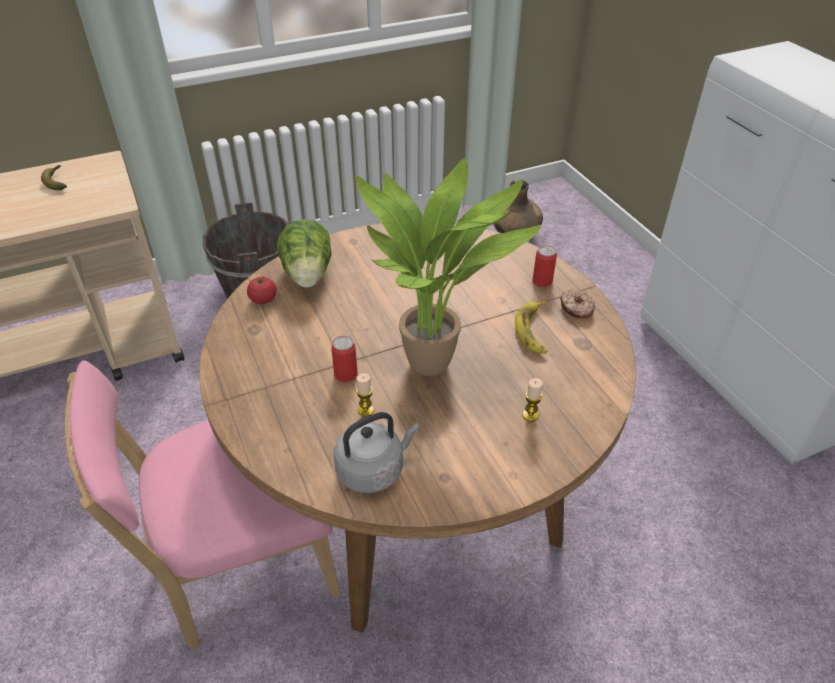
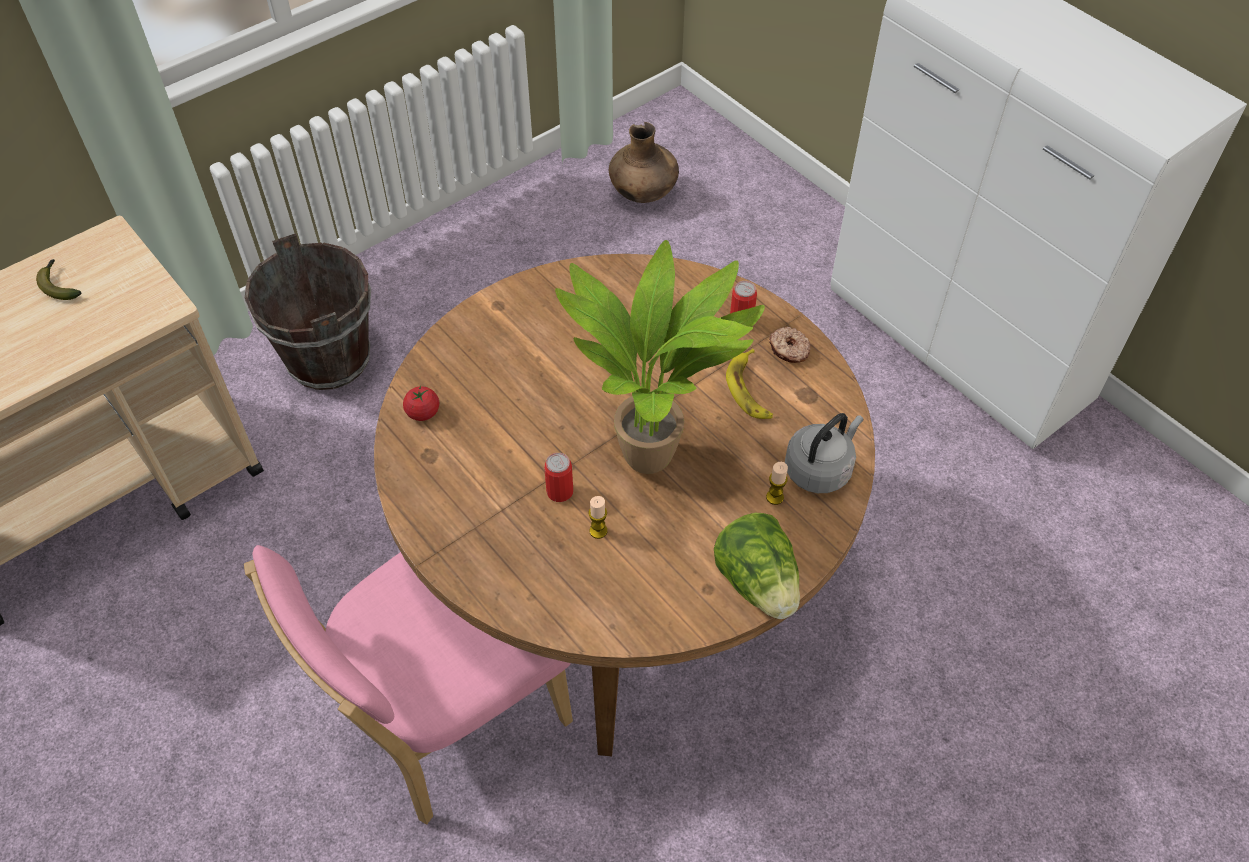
camera: 15 degrees left, 10 degrees up
lettuce [277,219,332,288] -> lettuce moved to [714,513,800,619]
grey kettle [334,412,420,493] -> grey kettle moved to [785,413,863,493]

